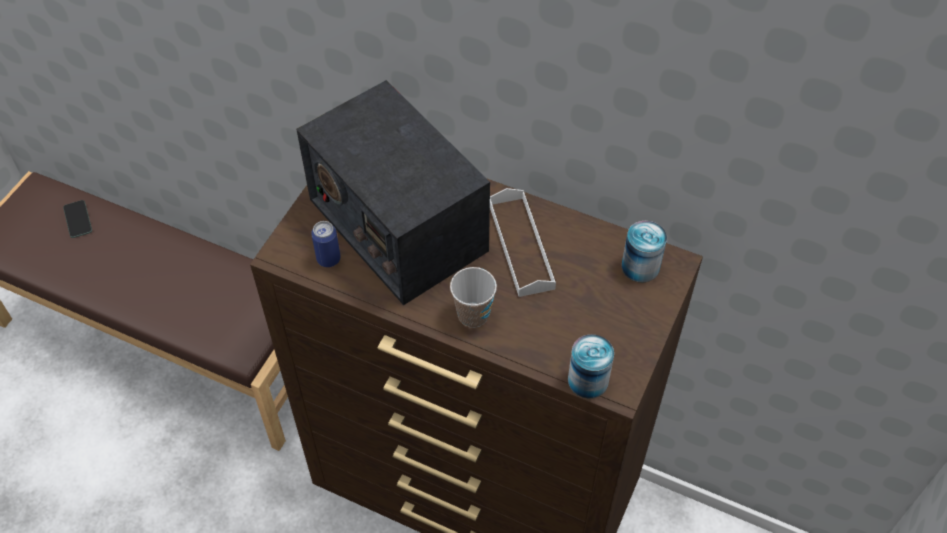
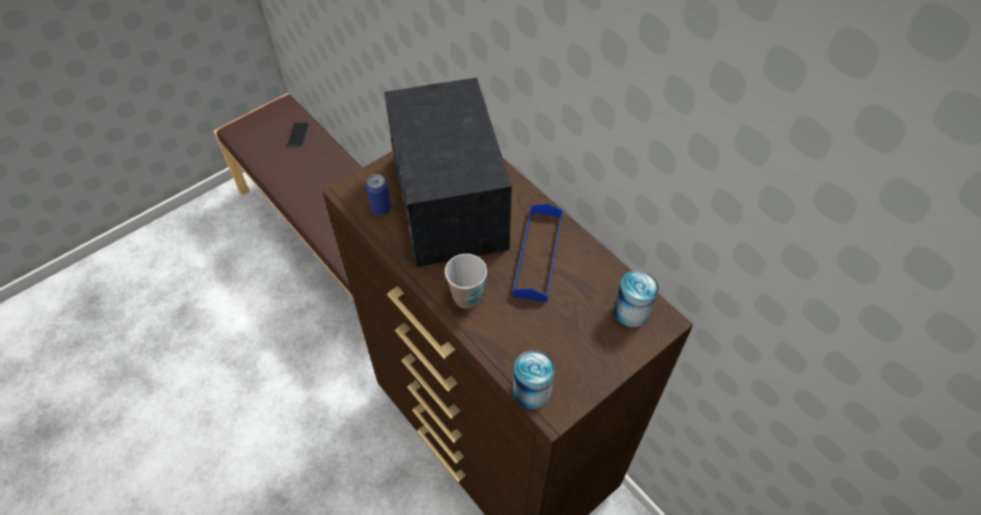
camera: 25 degrees right, 0 degrees up
white tray [490,188,556,297] -> blue tray [513,203,563,302]

